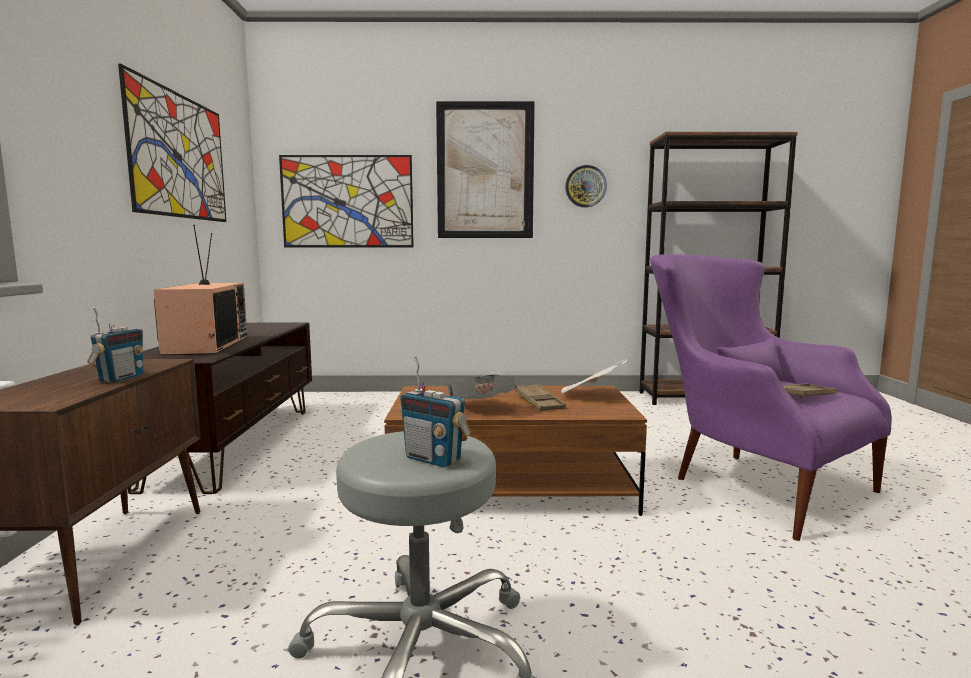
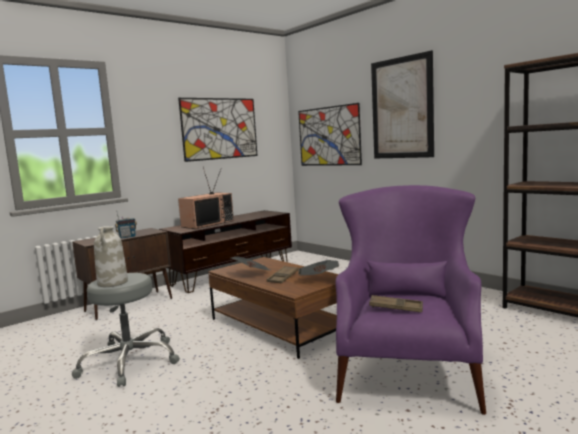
camera: 50 degrees right, 0 degrees up
radio [400,356,471,468] -> white vase [94,226,128,287]
wall clock [565,165,607,207] -> none

